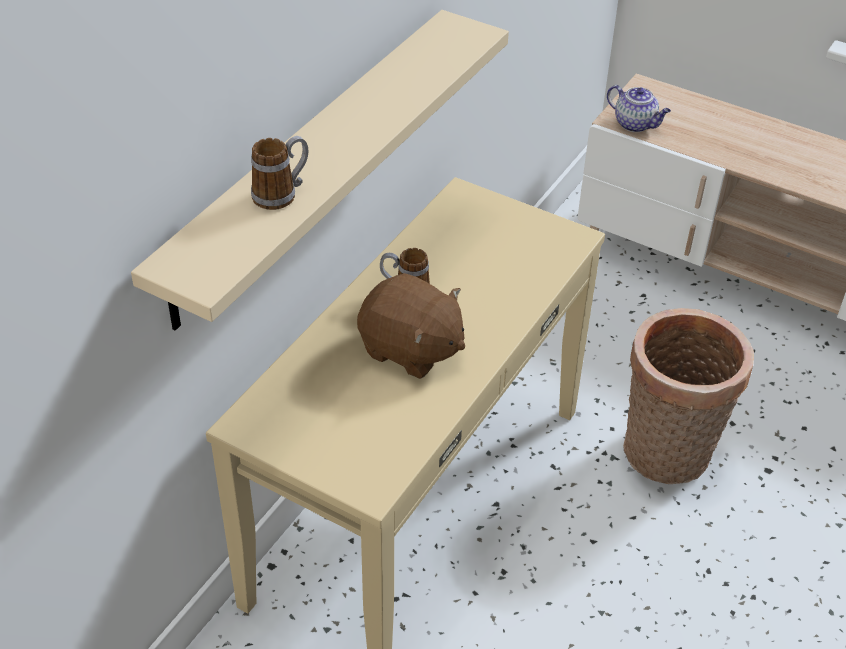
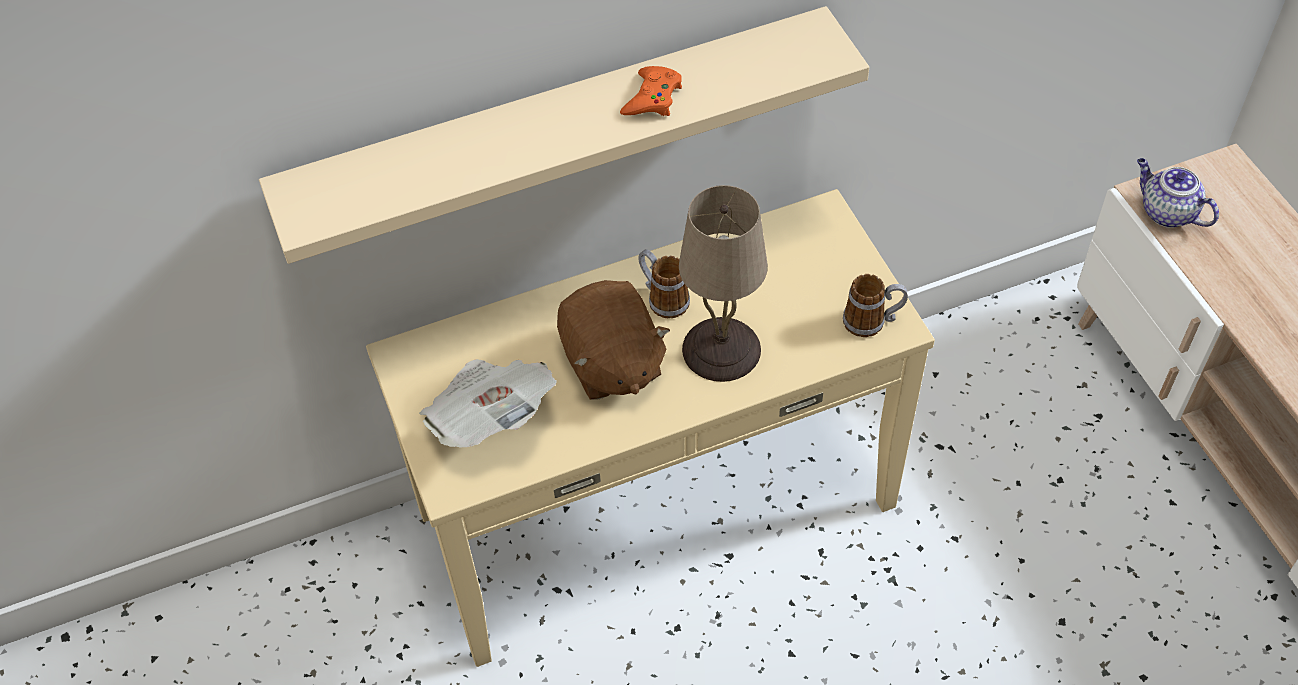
camera: 40 degrees right, 10 degrees up
mug [251,136,308,210] -> mug moved to [843,274,908,337]
teapot [607,85,671,132] -> teapot turned 150 degrees clockwise [1137,158,1219,228]
basket [623,308,754,484] -> none
none -> newspaper [419,359,557,447]
none -> orange game controller [620,66,682,116]
none -> beige table lamp [679,185,768,382]

